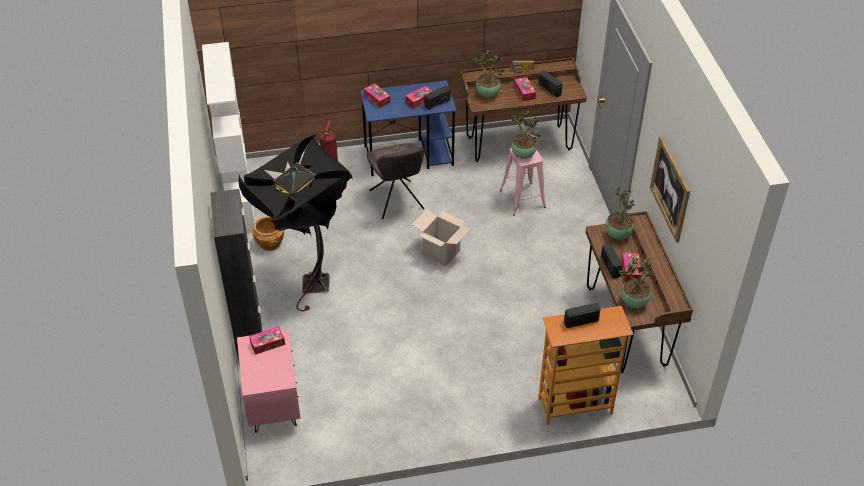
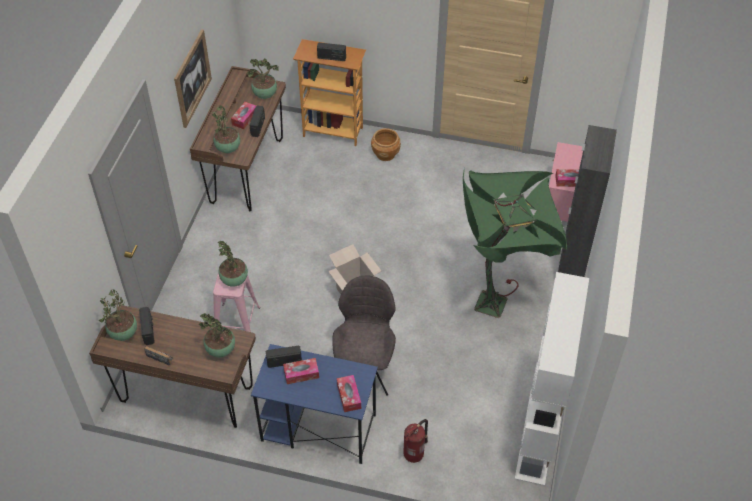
camera: 155 degrees left, 5 degrees up
black floor lamp [239,134,352,311] -> green floor lamp [463,168,567,318]
brown planter [252,216,284,251] -> brown planter moved to [371,128,401,161]
tissue box [514,77,536,101] -> none
none -> potted plant [99,289,137,341]

